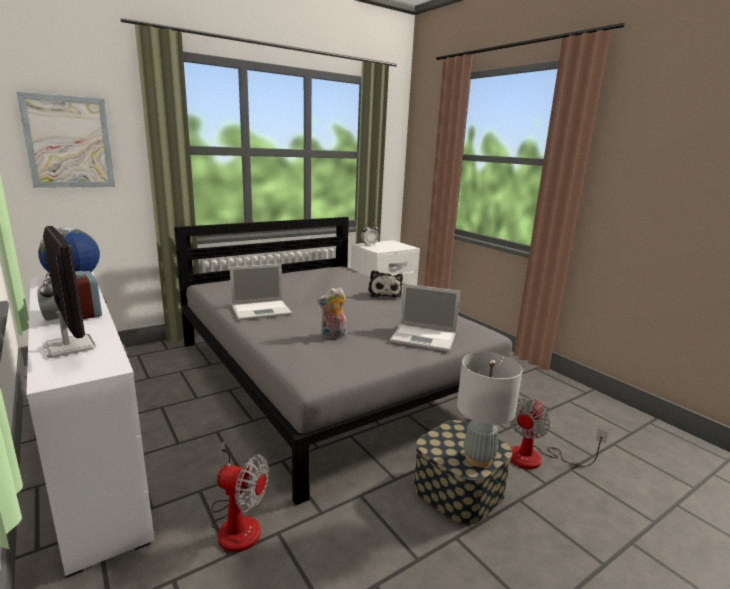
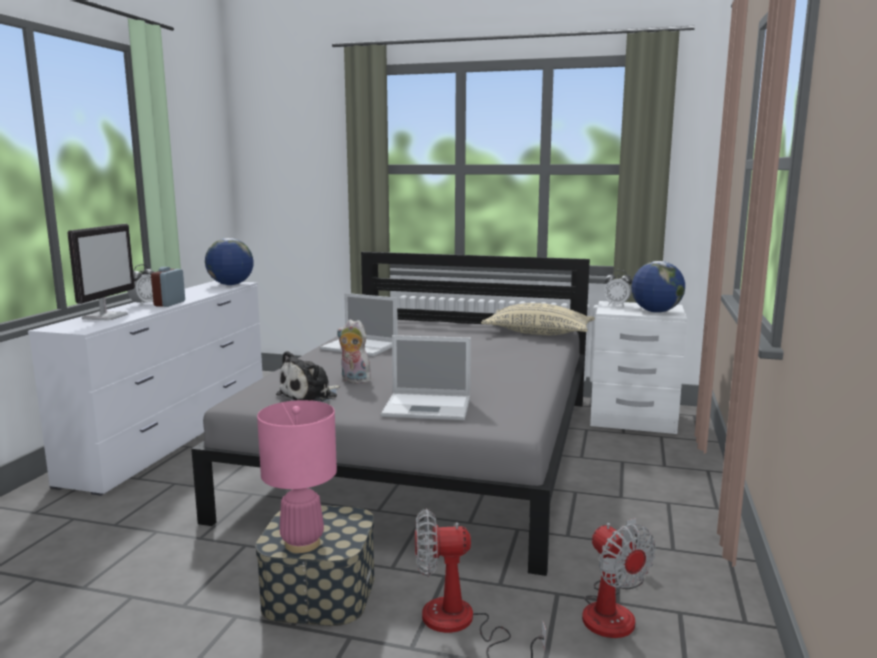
camera: 50 degrees right, 5 degrees down
picture [16,92,115,188] -> none
fan [211,440,269,552] -> fan moved to [582,518,656,638]
plush toy [368,270,403,298] -> plush toy moved to [276,351,341,402]
laptop [390,284,460,352] -> laptop turned 60 degrees counterclockwise [381,335,471,420]
grey table lamp [457,352,523,468] -> pink table lamp [257,400,337,553]
none -> beige pillow [481,303,595,335]
none -> globe [631,261,685,313]

